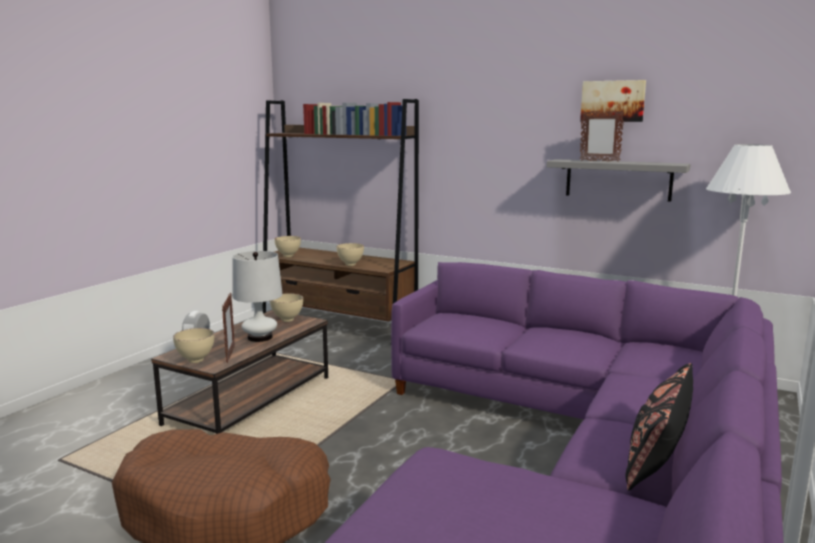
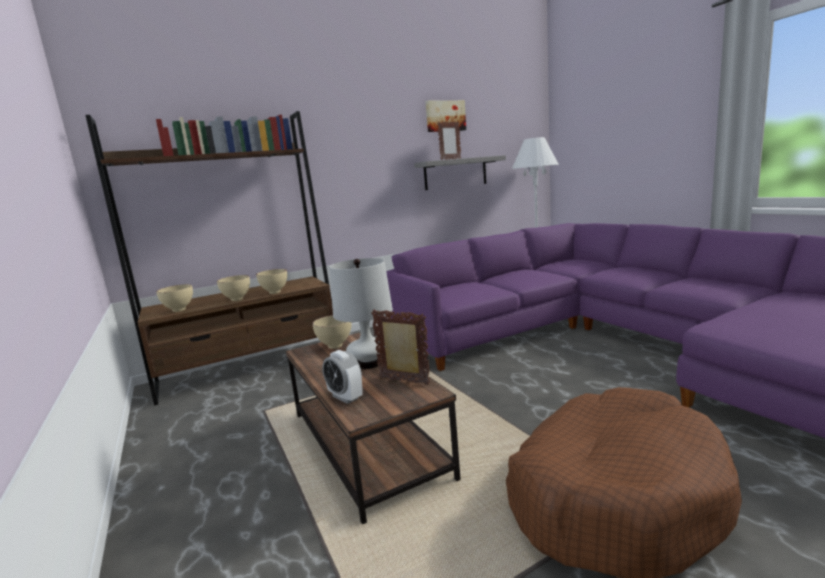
camera: 55 degrees left, 0 degrees up
beige bowl [173,328,214,363] -> beige bowl moved to [217,275,250,301]
black pillow [625,363,693,491] -> none

